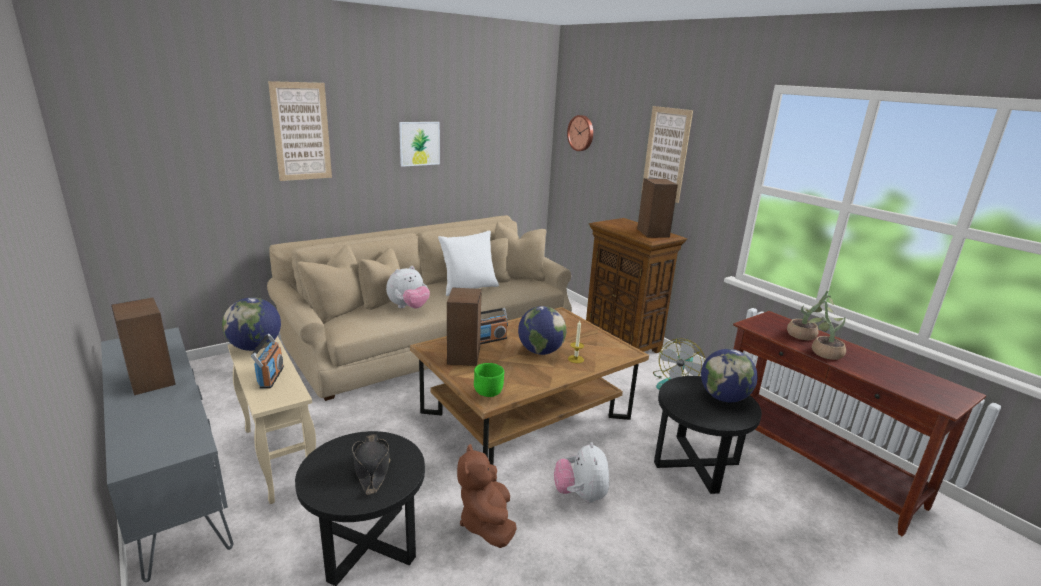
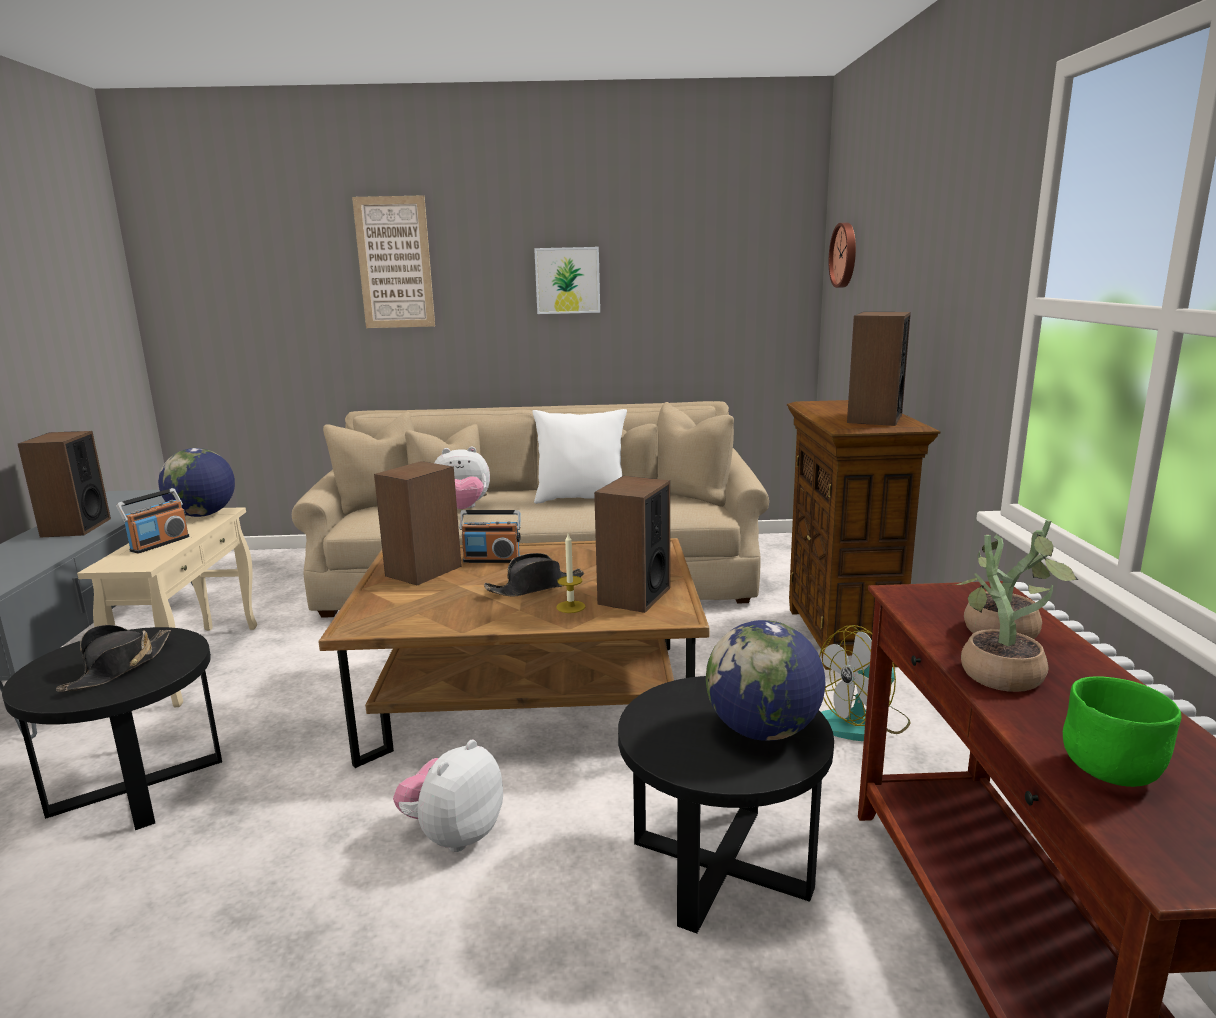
camera: 35 degrees right, 5 degrees down
brown plush toy [457,444,517,548] -> none
green bowl [474,363,504,397] -> green bowl moved to [1063,676,1181,787]
globe [518,306,566,355] -> black hat [484,553,584,597]
picture [641,106,693,203] -> none
none -> speaker [594,476,670,613]

